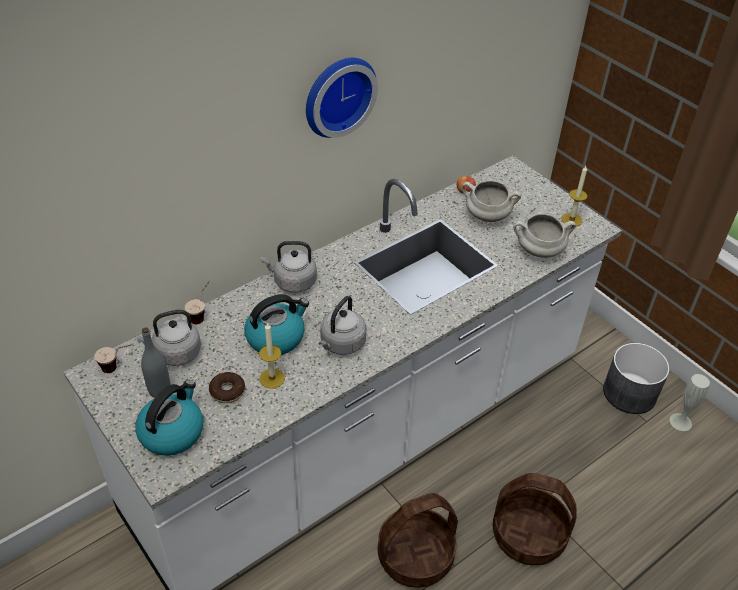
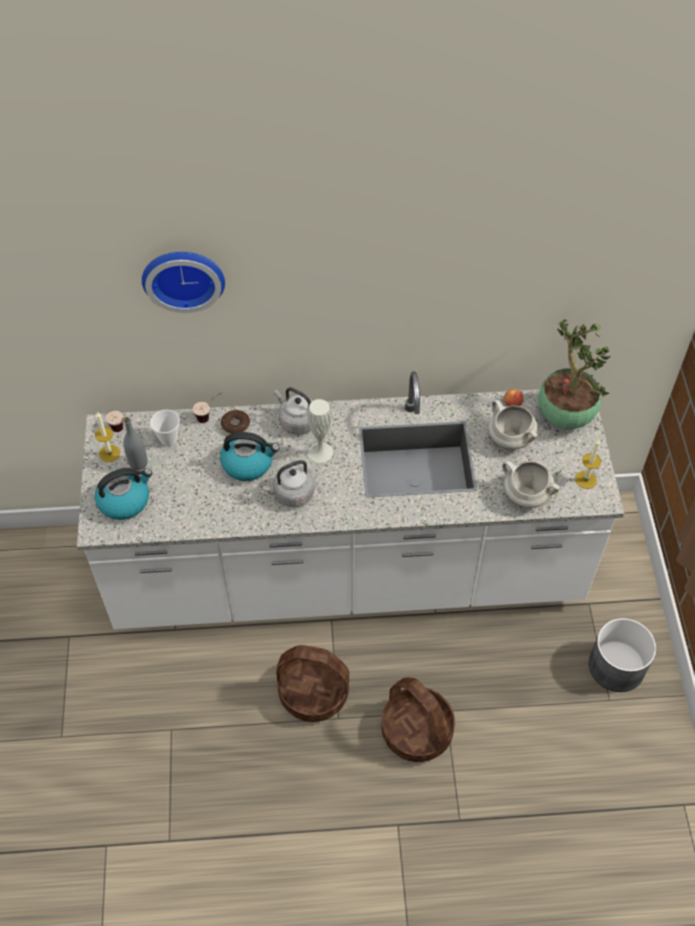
camera: 35 degrees right, 10 degrees up
grey kettle [136,310,201,366] -> cup [150,410,180,446]
donut [209,372,245,403] -> donut moved to [221,410,250,434]
candle [259,322,285,389] -> candle moved to [95,412,120,462]
wall clock [306,58,378,138] -> wall clock moved to [142,252,225,313]
white vase [670,374,710,431] -> white vase moved to [308,399,333,463]
none -> potted plant [539,319,611,429]

